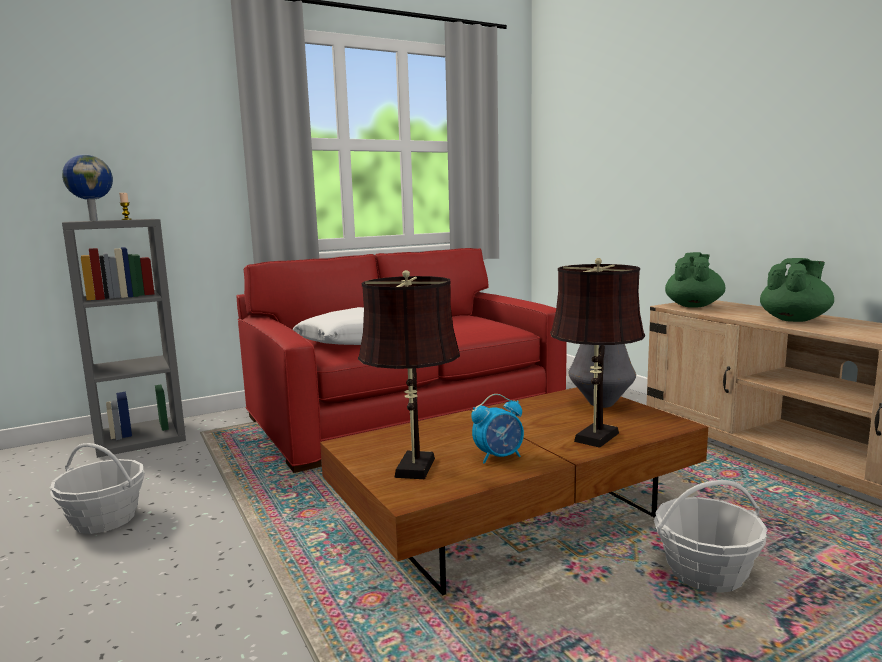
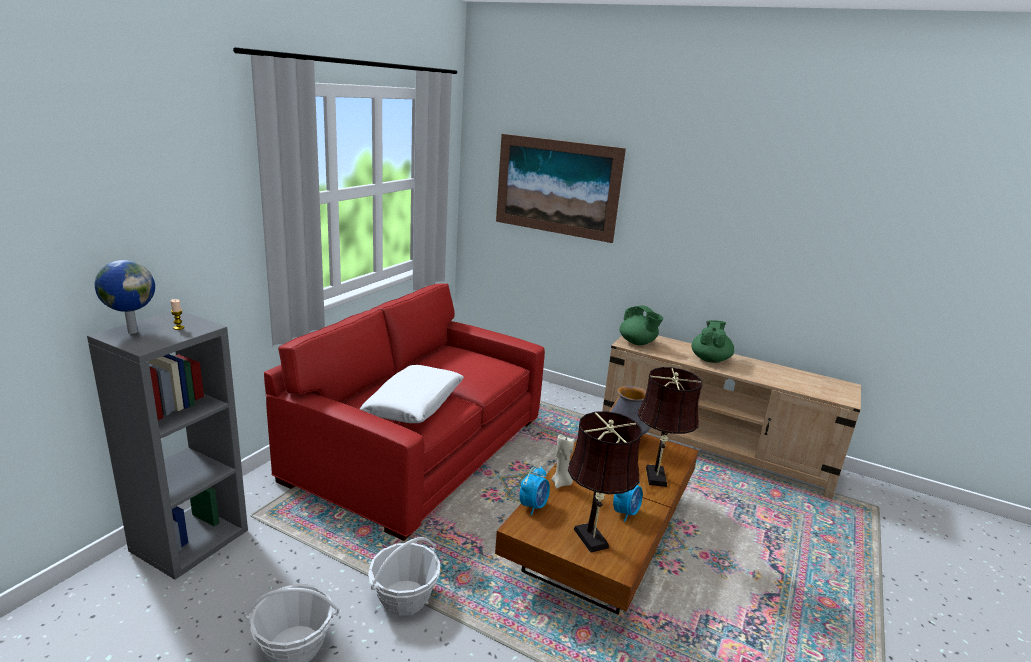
camera: 35 degrees left, 10 degrees up
basket [654,480,767,593] -> basket moved to [368,537,440,616]
green teapot [665,252,725,308] -> green teapot turned 150 degrees clockwise [620,306,663,345]
none -> picture [496,134,626,243]
none -> alarm clock [519,467,550,516]
none -> beige candle [551,434,575,489]

